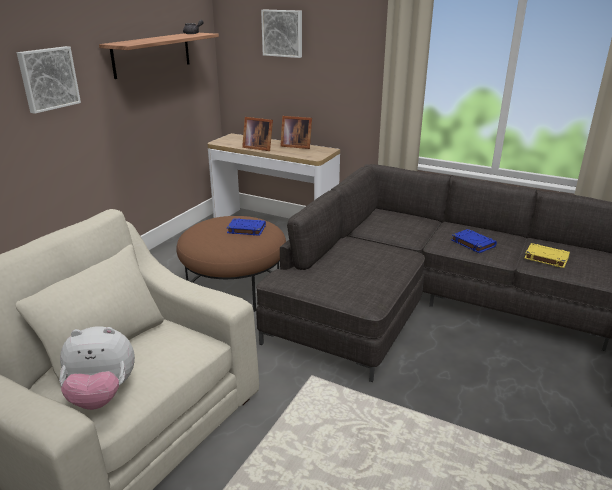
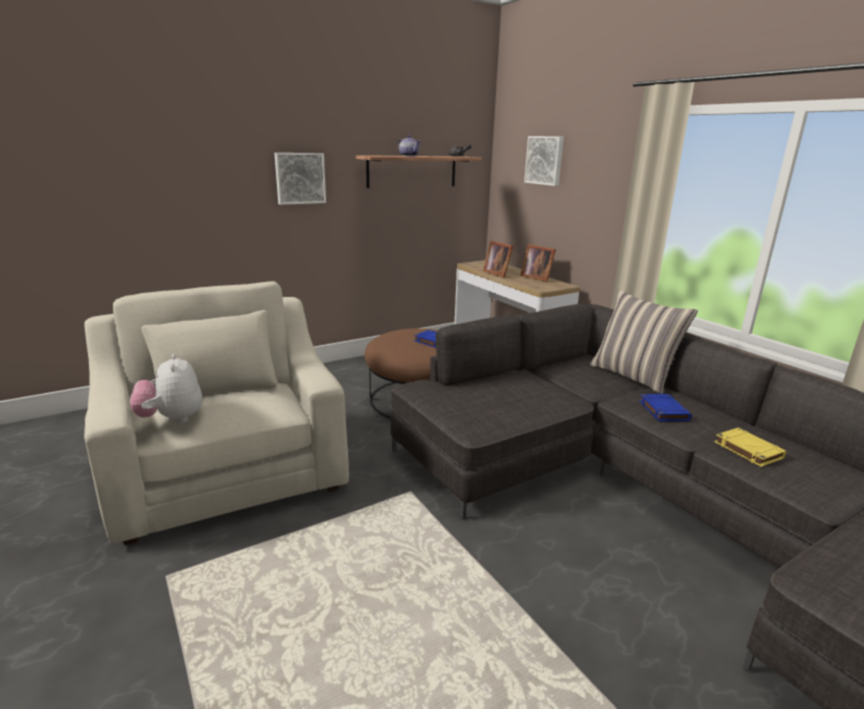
camera: 30 degrees right, 5 degrees down
plush toy [59,326,135,410] -> plush toy turned 45 degrees clockwise [130,354,202,423]
none -> teapot [398,135,420,156]
none -> pillow [590,289,698,394]

